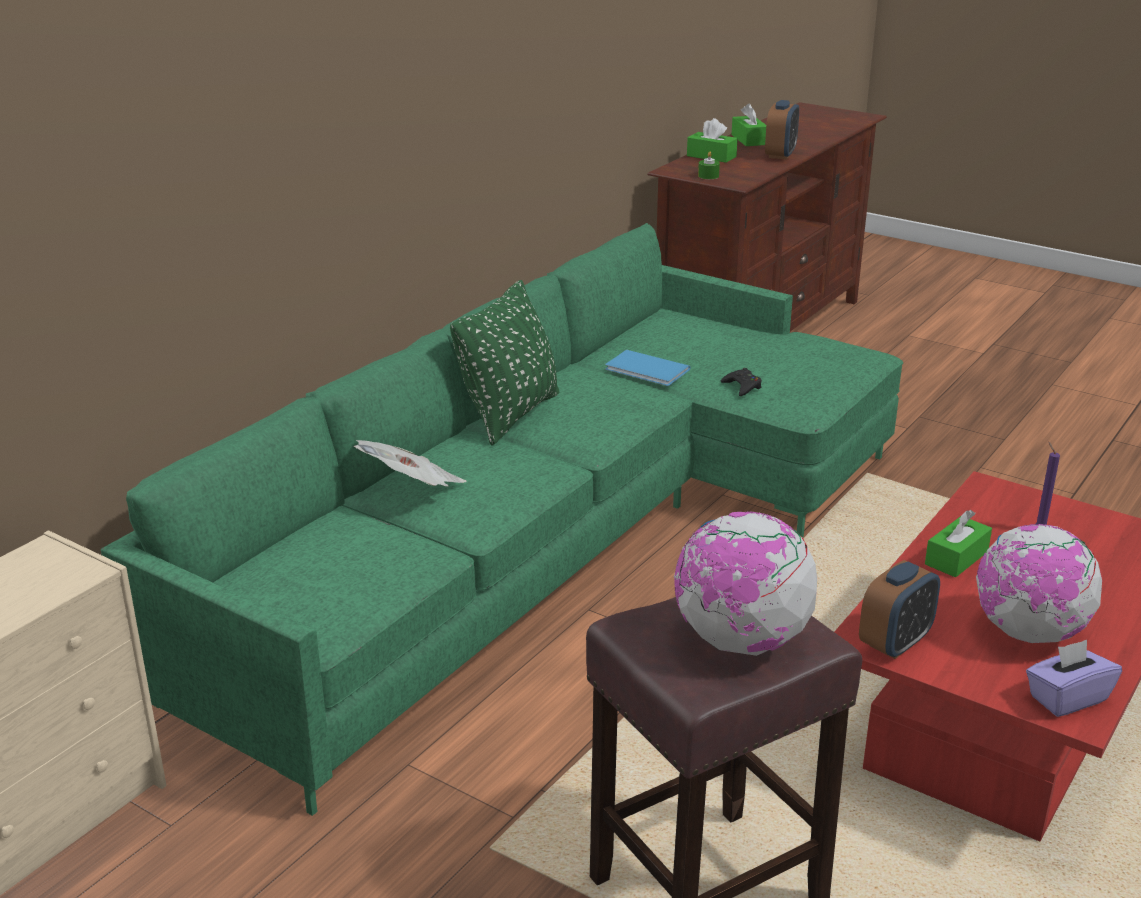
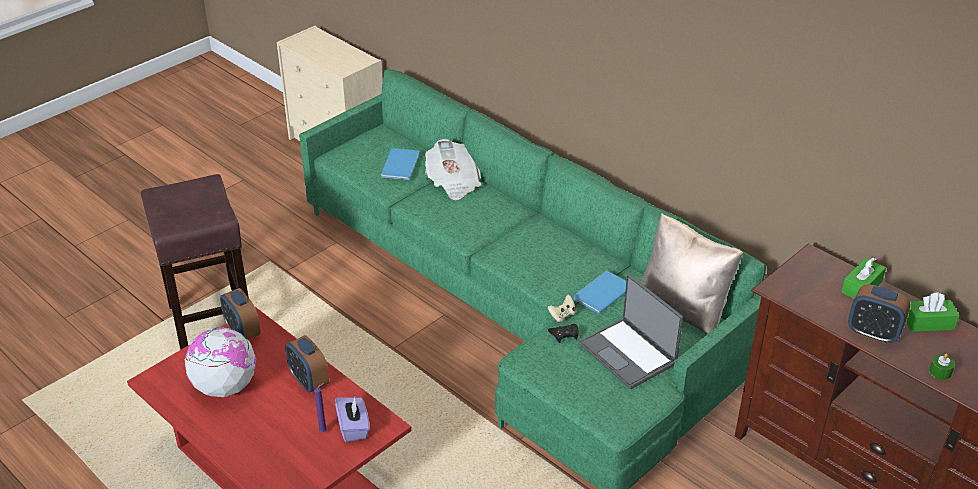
camera: 100 degrees right, 10 degrees up
green pillow [450,280,559,445] -> none
globe [674,511,817,656] -> none
green candle [698,151,720,179] -> green candle moved to [929,353,955,380]
green tissue box [925,510,992,577] -> alarm clock [285,335,329,393]
purple tissue box [1026,640,1122,717] -> purple tissue box moved to [335,397,370,442]
none -> blue book [380,148,419,180]
none -> beige game controller [548,295,576,322]
none -> laptop [579,275,683,389]
none -> beige pillow [641,213,743,335]

